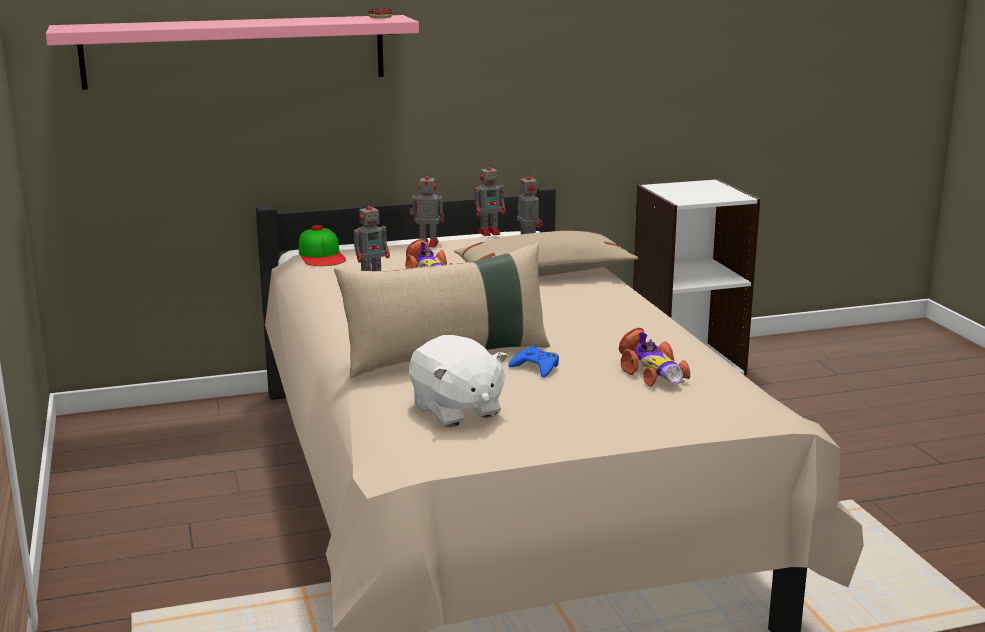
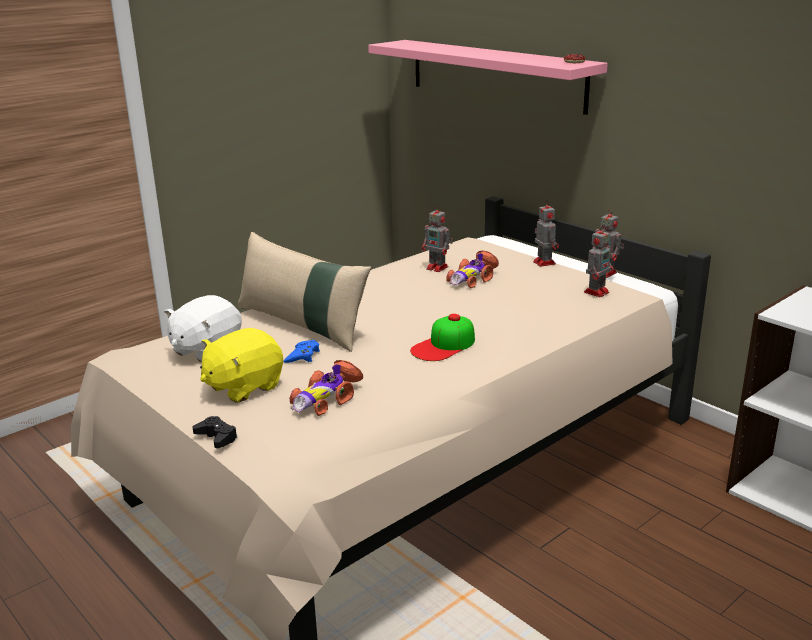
camera: 65 degrees right, 5 degrees up
cap [299,225,346,266] -> cap moved to [410,314,475,361]
beige pillow [454,231,638,277] -> none
none -> black game controller [193,416,238,448]
none -> yellow plush toy [200,328,283,403]

